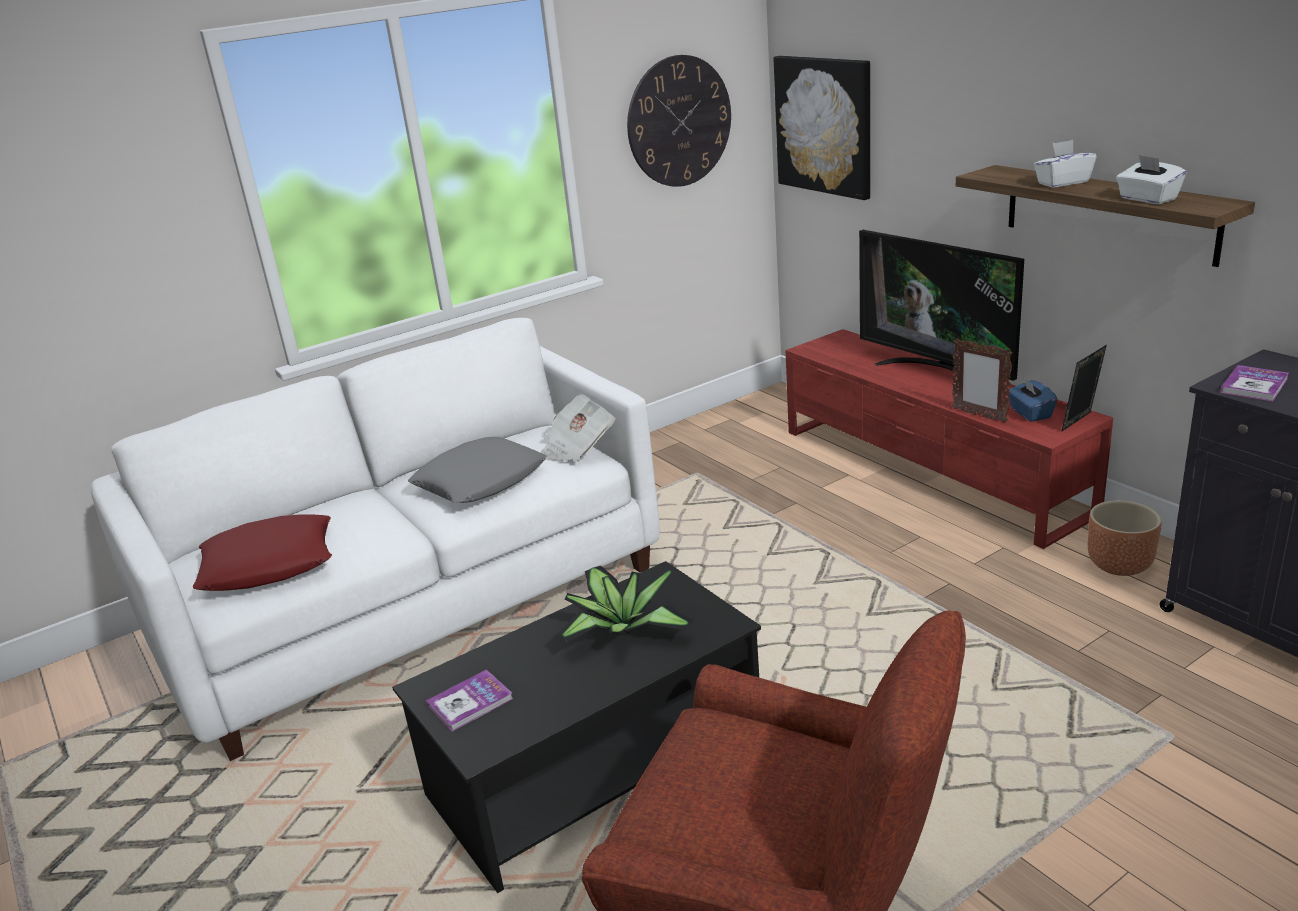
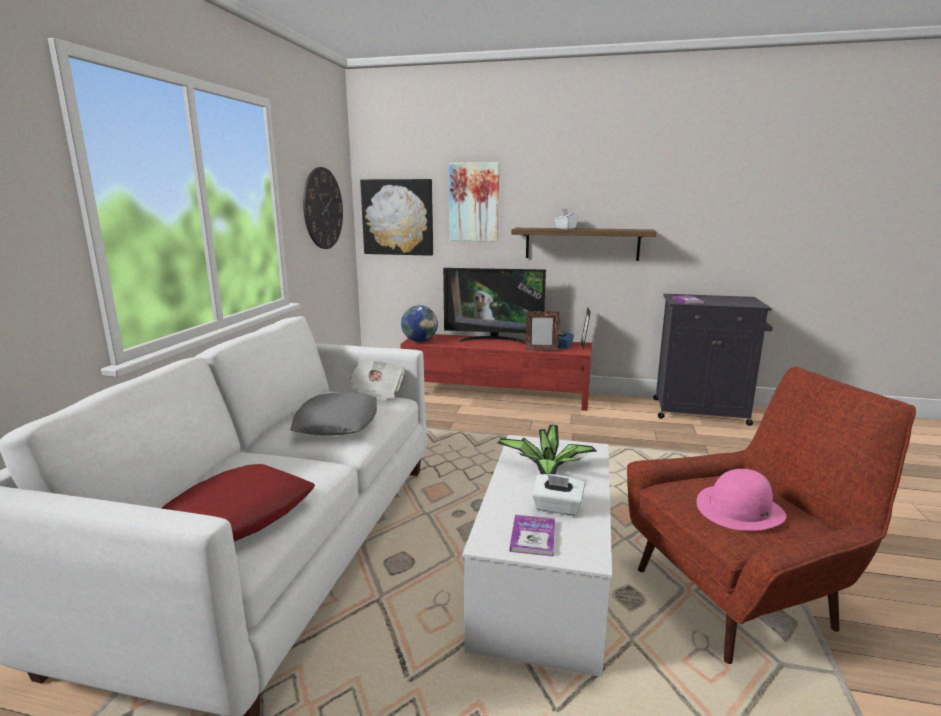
camera: 45 degrees left, 10 degrees down
black coffee table [392,561,761,893] -> white coffee table [462,435,612,677]
brown planter [1088,500,1162,576] -> none
white tissue box [1116,155,1187,204] -> white tissue box moved to [532,474,585,516]
none -> globe [401,305,438,342]
none -> picture [449,162,499,241]
none -> pink hat [696,469,786,531]

